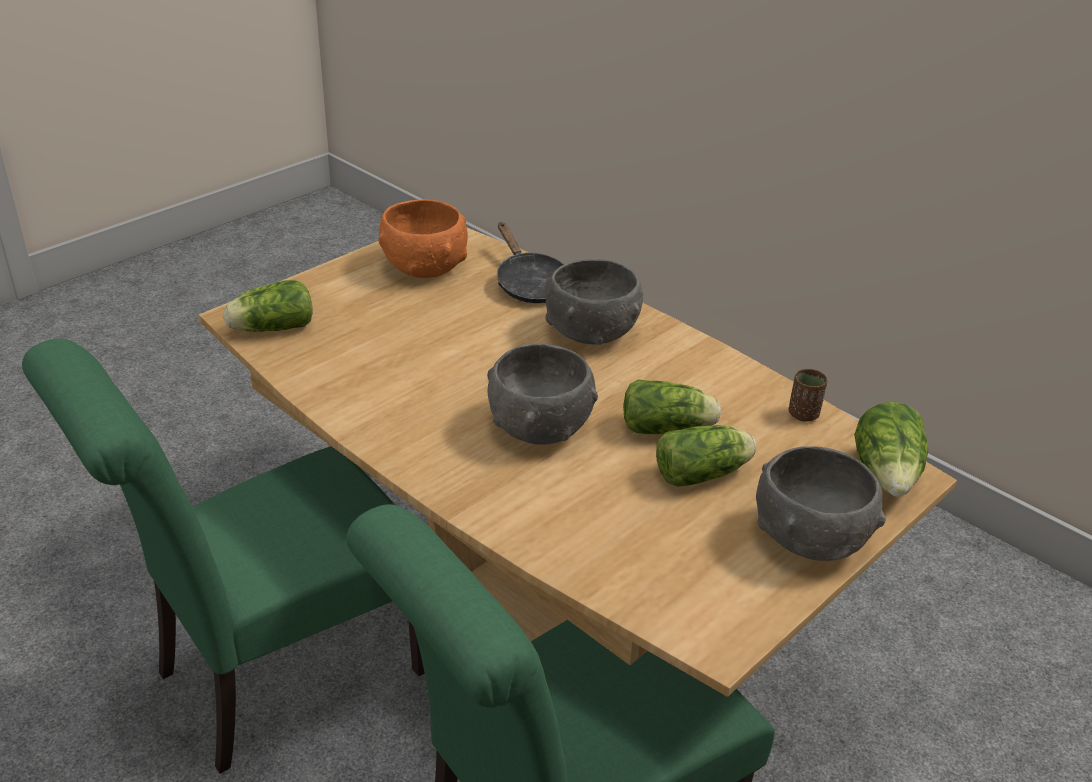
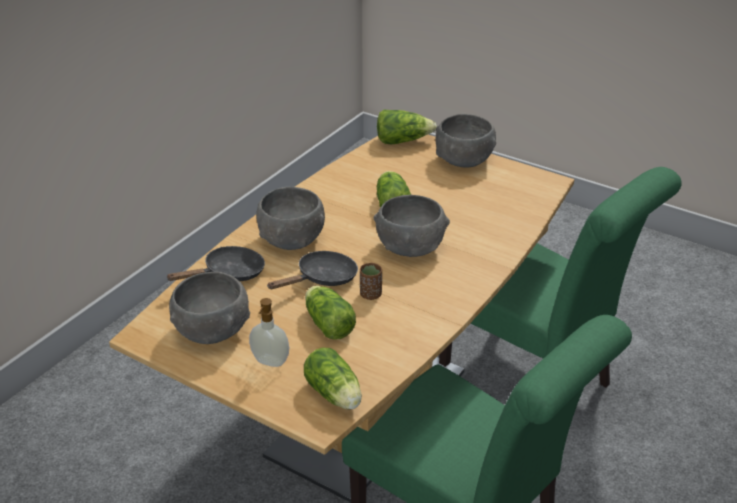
camera: 100 degrees left, 0 degrees up
orange bowl [378,199,468,278] -> grey bowl [169,272,250,344]
lettuce [656,425,757,487] -> lettuce moved to [305,286,356,340]
brown cup [789,369,827,422] -> brown cup moved to [360,263,382,300]
none -> soap dispenser [249,298,289,367]
none -> black frying pan [267,251,358,289]

